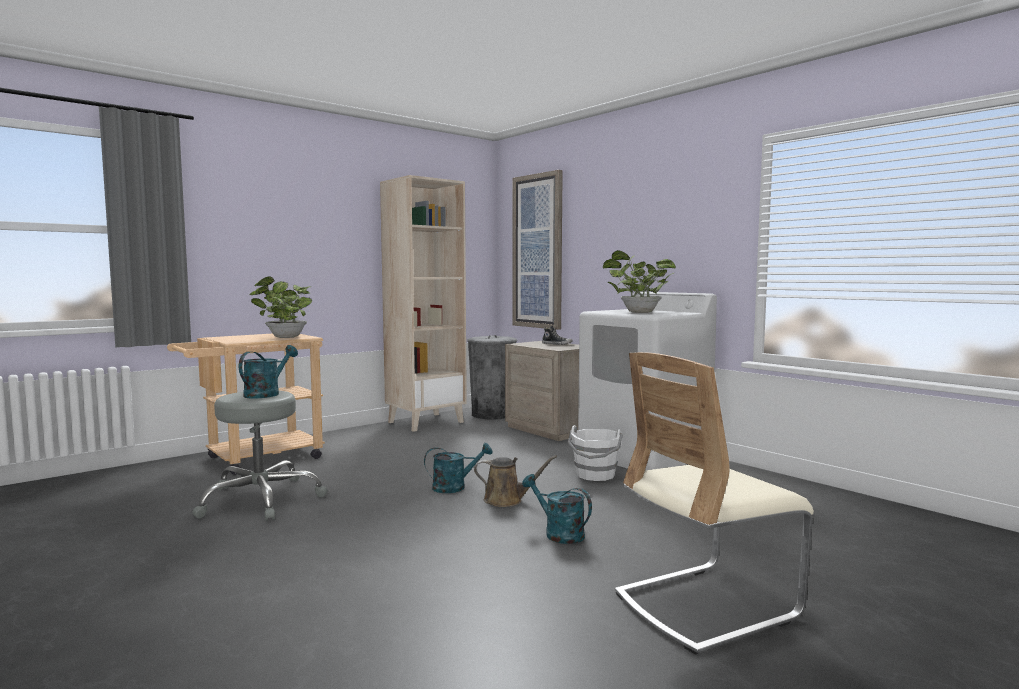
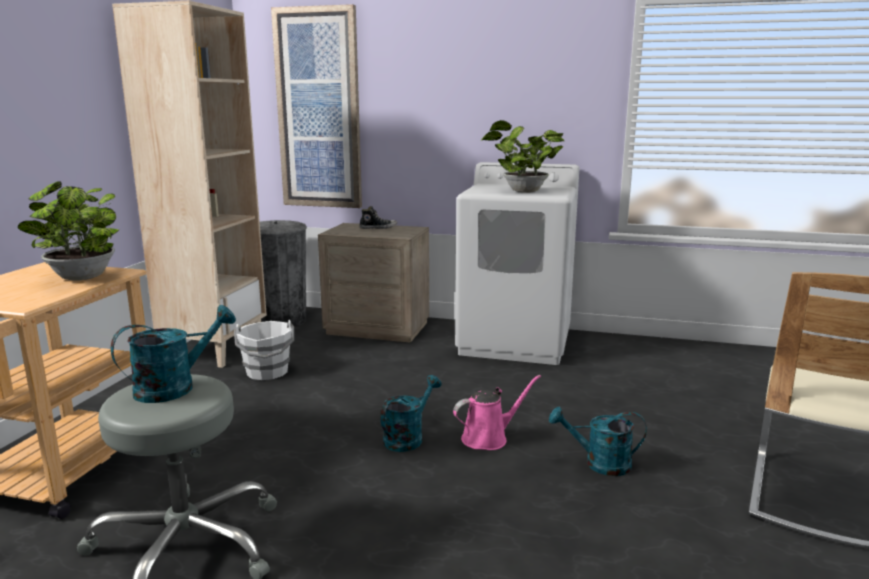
camera: 35 degrees left, 10 degrees up
turquoise watering can [239,345,298,398] -> turquoise watering can turned 60 degrees clockwise [111,305,236,403]
brown watering can [474,455,557,507] -> pink watering can [453,375,541,450]
white bucket [568,425,623,481] -> white bucket moved to [234,320,294,380]

